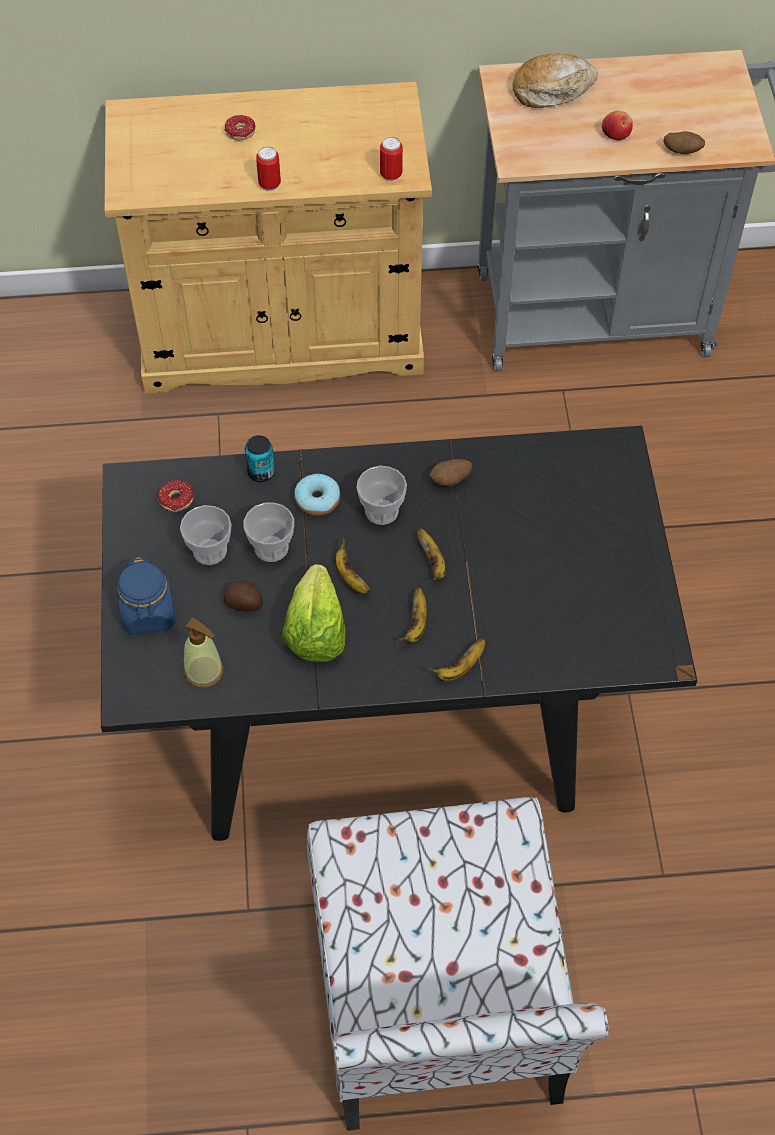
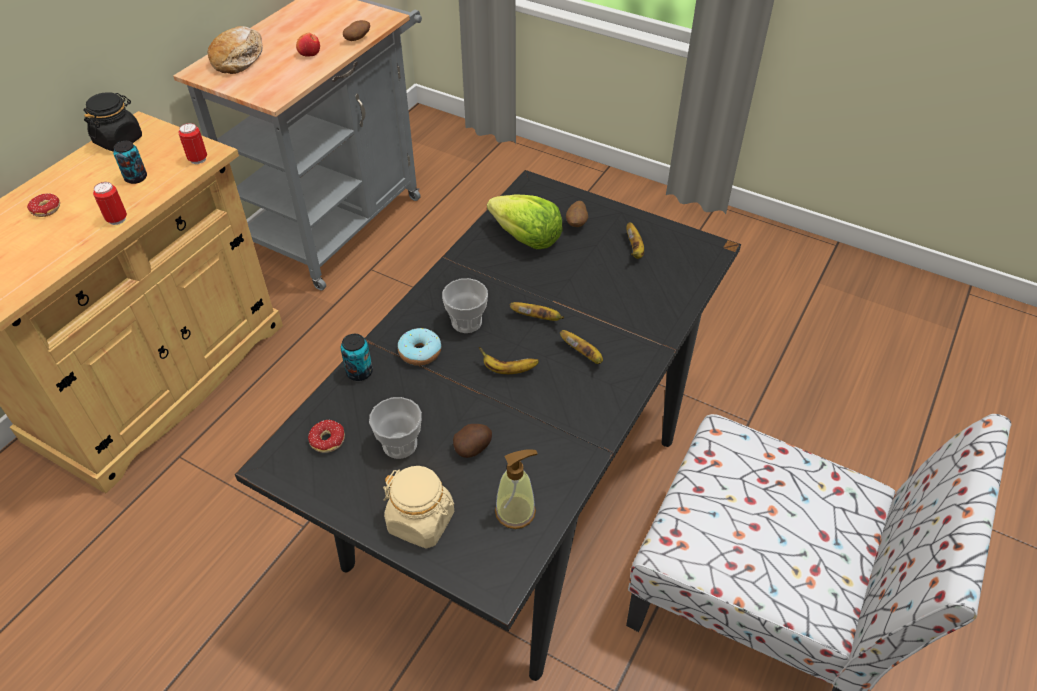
camera: 55 degrees left, 10 degrees down
blue jar [117,557,176,635] -> beige jar [383,466,454,548]
cup [243,502,294,562] -> none
lettuce [283,564,346,662] -> lettuce moved to [487,195,563,249]
banana [427,638,485,681] -> banana moved to [627,222,644,259]
potato [430,459,472,486] -> potato moved to [566,201,588,227]
none -> black jar [83,92,142,152]
none -> can [113,141,147,184]

